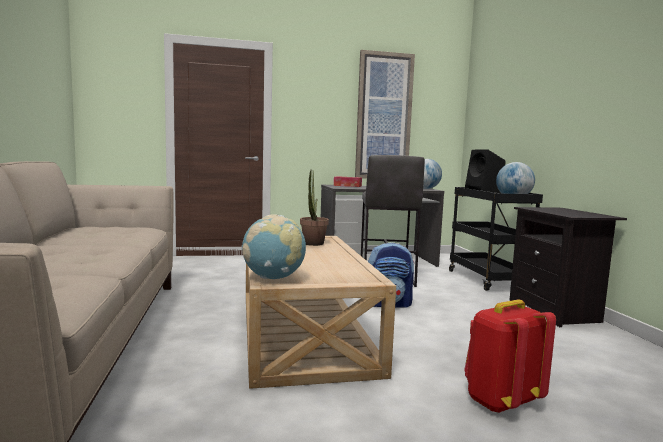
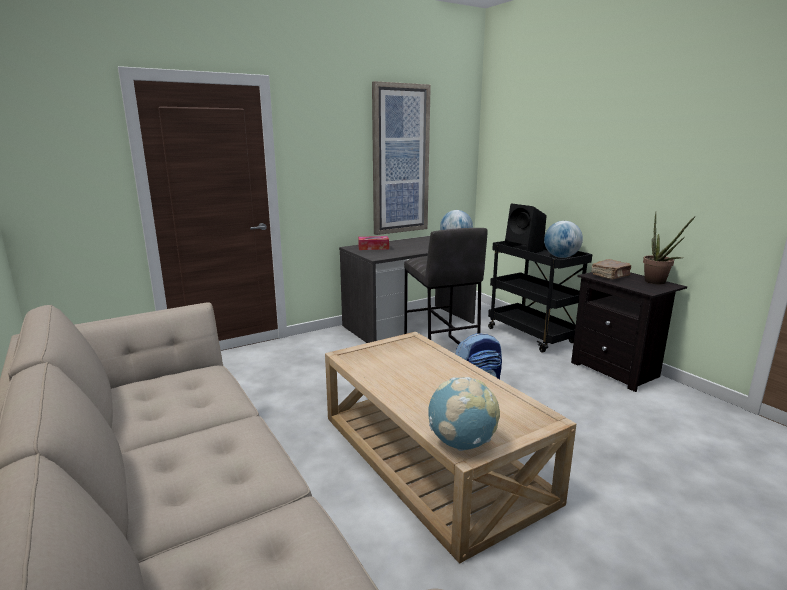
camera: 20 degrees left, 10 degrees up
potted plant [300,170,329,246] -> potted plant moved to [643,212,695,284]
red backpack [464,300,556,413] -> none
none -> brown book [592,259,631,279]

